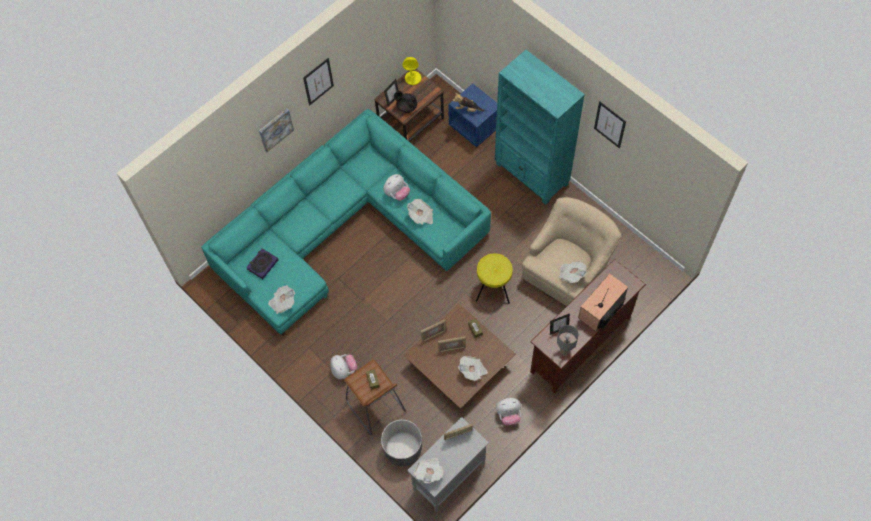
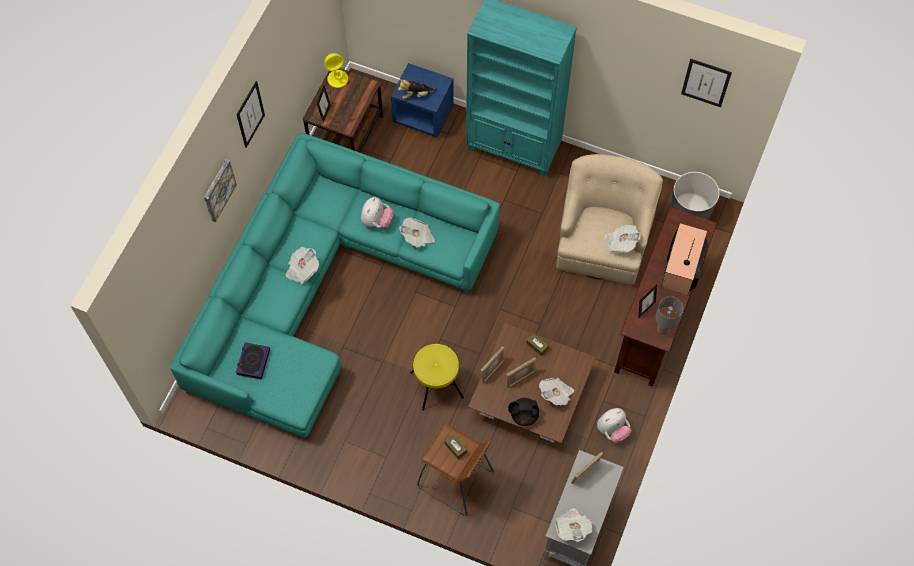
camera: 25 degrees left, 0 degrees up
newspaper [268,285,295,314] -> newspaper moved to [286,247,319,284]
plush toy [330,354,357,380] -> none
grey planter [381,419,422,466] -> grey planter moved to [670,172,720,220]
black teapot [394,91,417,113] -> black teapot moved to [508,398,539,426]
yellow stool [476,253,513,304] -> yellow stool moved to [410,344,464,411]
picture [594,101,626,148] -> picture moved to [681,59,732,107]

